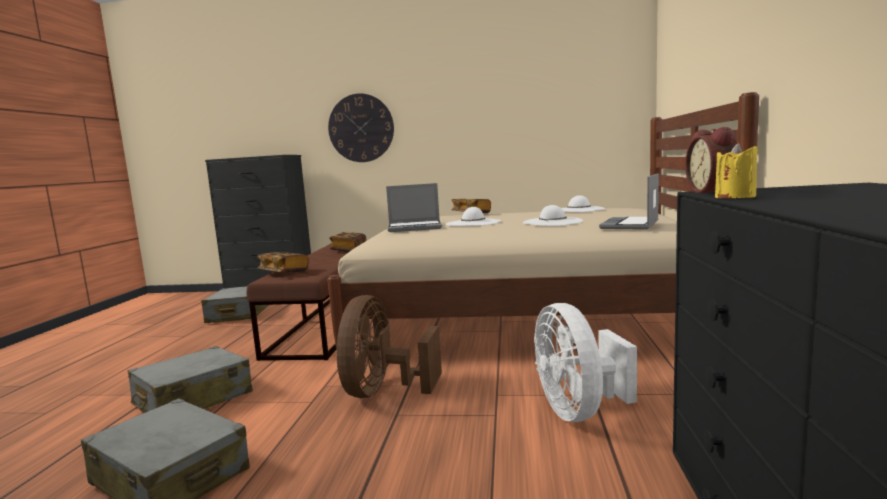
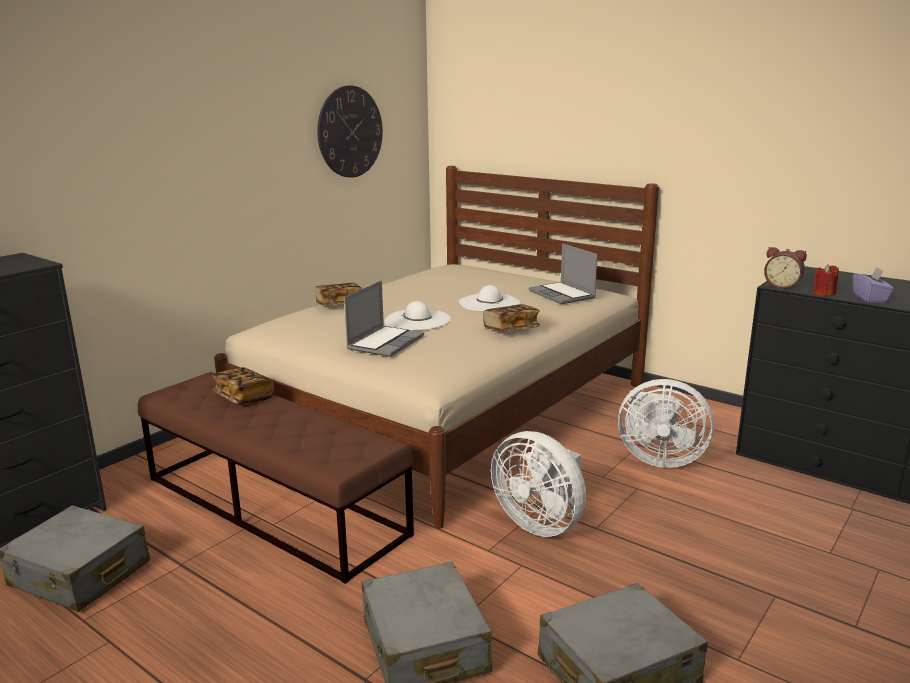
camera: 60 degrees left, 10 degrees up
book [257,252,309,272] -> book moved to [483,304,540,331]
wall clock [328,93,394,162] -> wall clock moved to [317,86,383,178]
brown fan [337,295,442,398] -> white fan [491,431,586,537]
white hat [562,195,605,212] -> none
yellow candle [715,143,758,198] -> red candle [813,264,839,296]
none -> purple tissue box [853,267,894,303]

